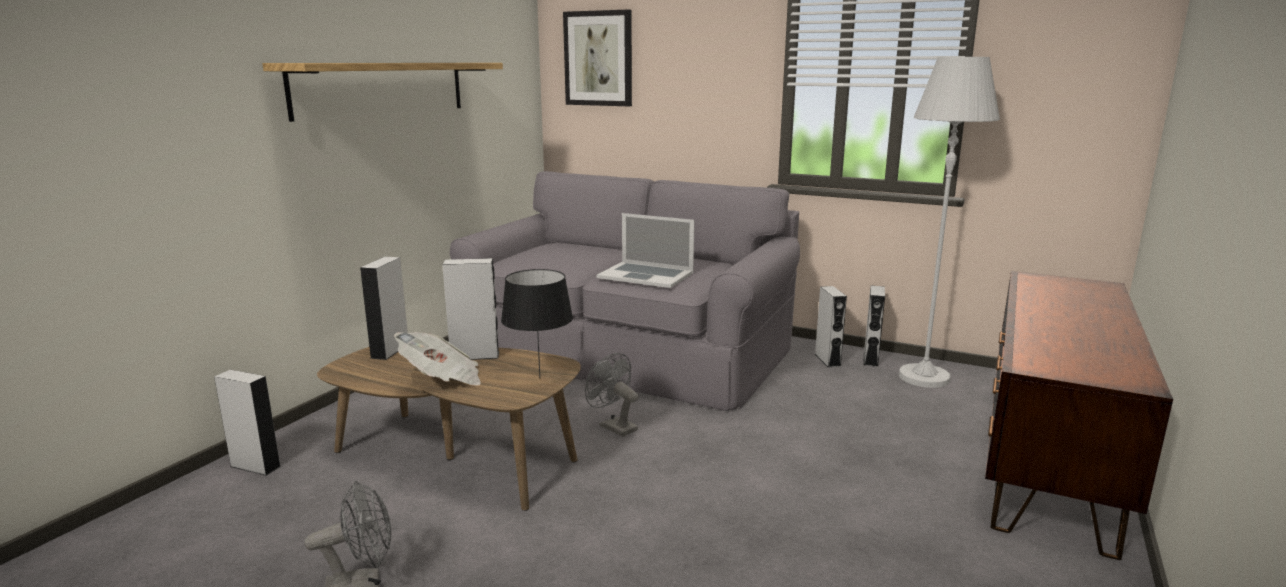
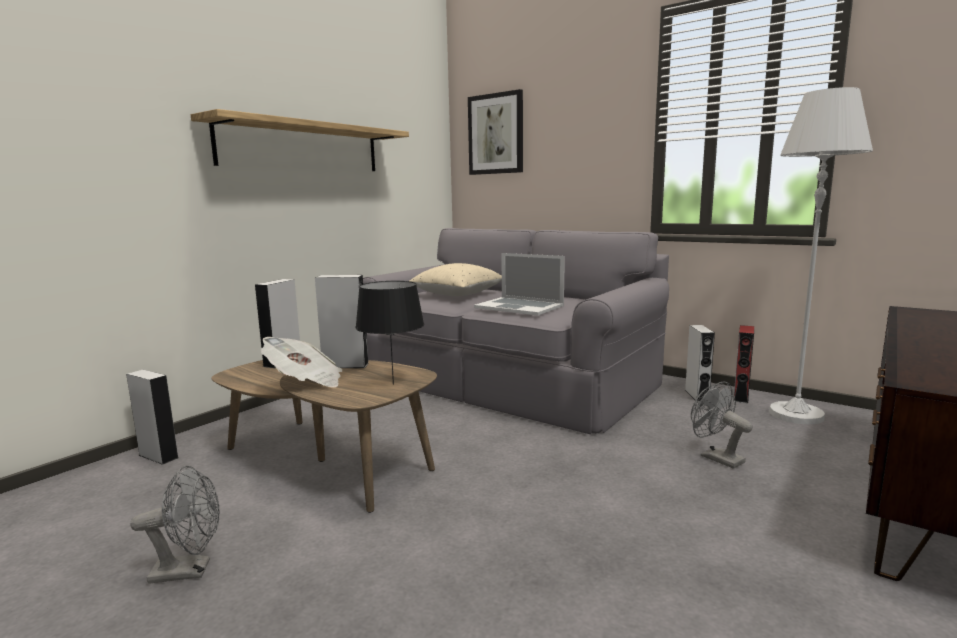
camera: 10 degrees right, 5 degrees down
grey fan [585,353,638,437] -> grey fan moved to [691,381,753,469]
grey speaker [863,285,885,367] -> red speaker [734,325,754,403]
none -> beige pillow [410,263,502,296]

